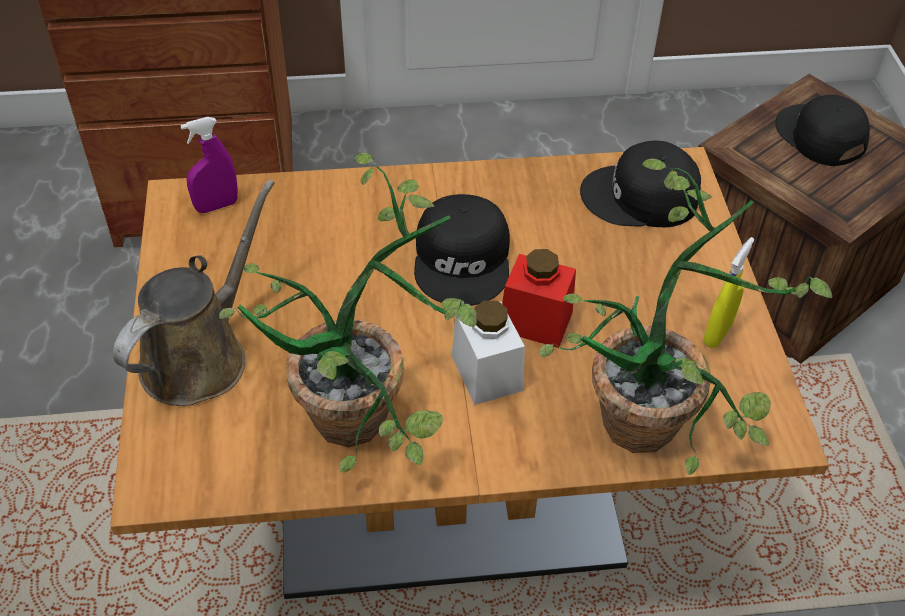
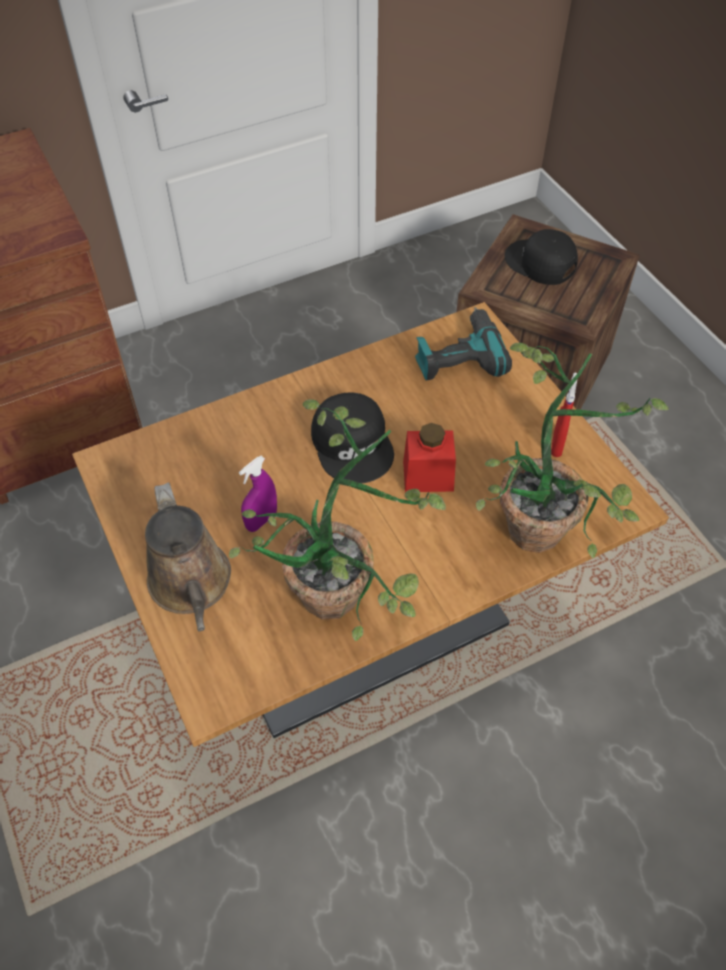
camera: 20 degrees left, 5 degrees up
brown watering can [113,180,275,406] -> brown watering can turned 150 degrees clockwise [145,482,231,632]
purple spray bottle [181,117,238,213] -> purple spray bottle moved to [239,456,277,532]
white jar [452,300,525,405] -> none
black cap [580,141,701,227] -> power drill [415,307,512,381]
yellow spray bottle [703,237,754,348] -> red spray bottle [551,373,577,457]

